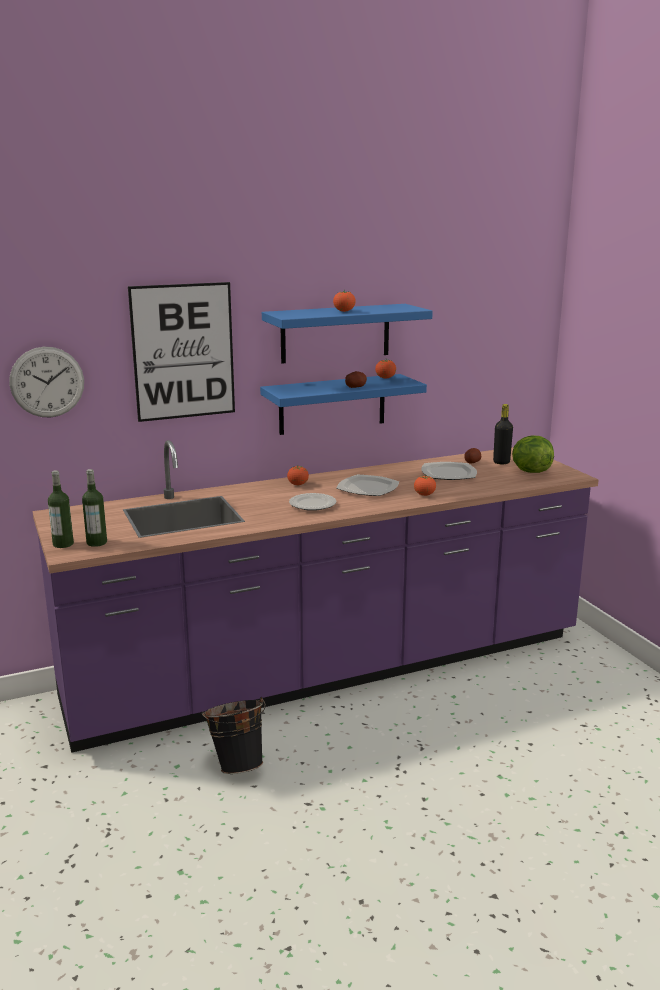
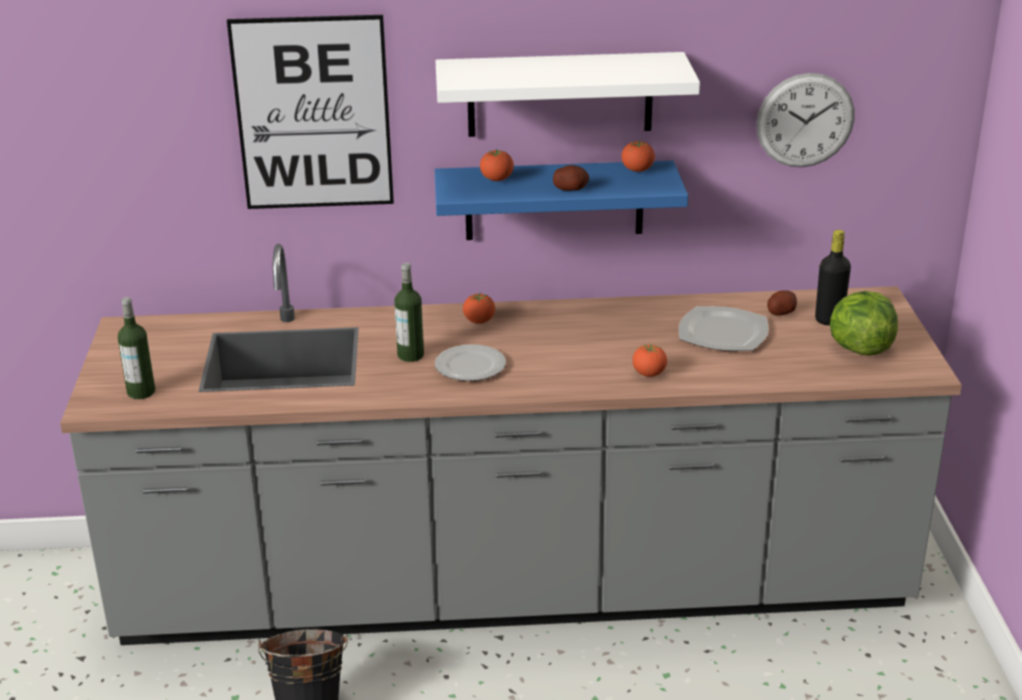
camera: 20 degrees right, 10 degrees up
wall clock [10,347,84,417] -> wall clock moved to [756,73,855,167]
purple counter [33,440,599,753] -> grey counter [60,244,962,645]
bottle [48,470,74,548] -> bottle moved to [394,263,424,362]
blue shelf [262,304,433,363] -> white shelf [436,52,700,137]
tomato [333,289,356,312] -> tomato moved to [480,149,514,181]
plate [336,475,399,496] -> none

